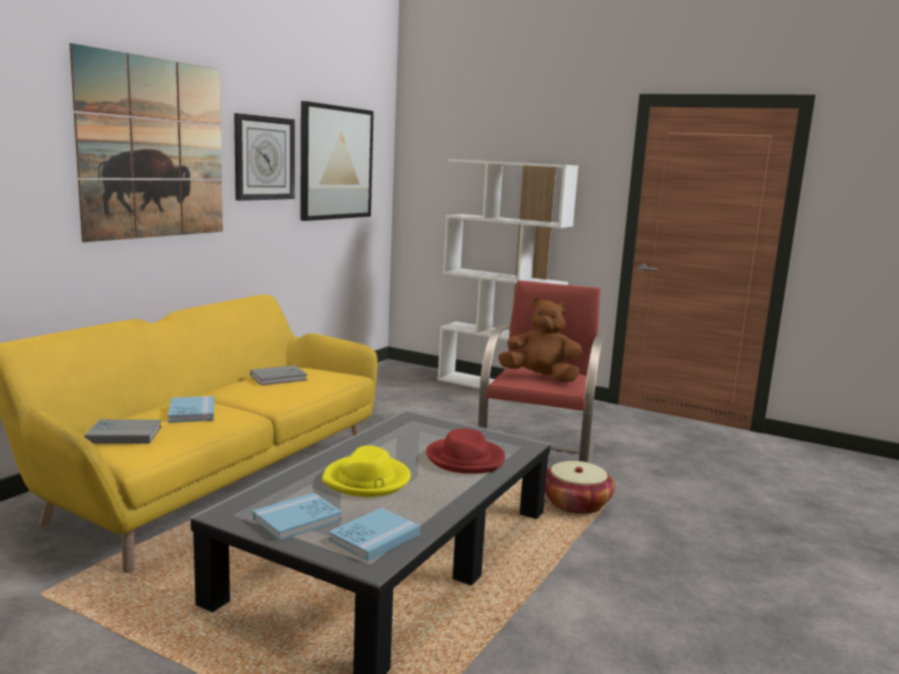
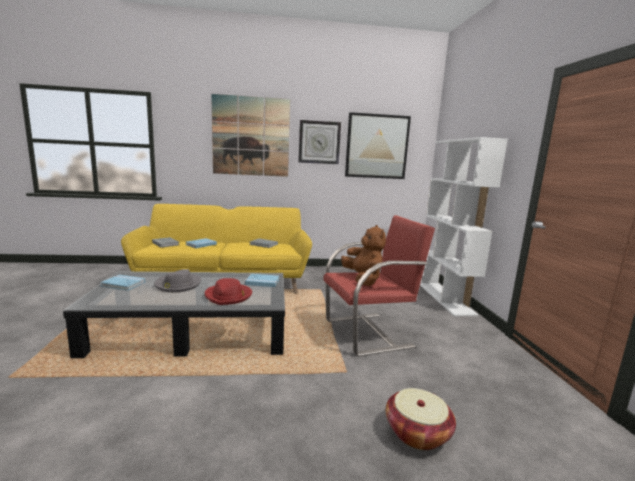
camera: 55 degrees right, 0 degrees up
yellow hat [322,445,411,497] -> grey hat [154,269,201,292]
blue book [329,508,420,561] -> blue book moved to [245,274,279,287]
basket [545,461,615,514] -> basket moved to [386,388,456,450]

